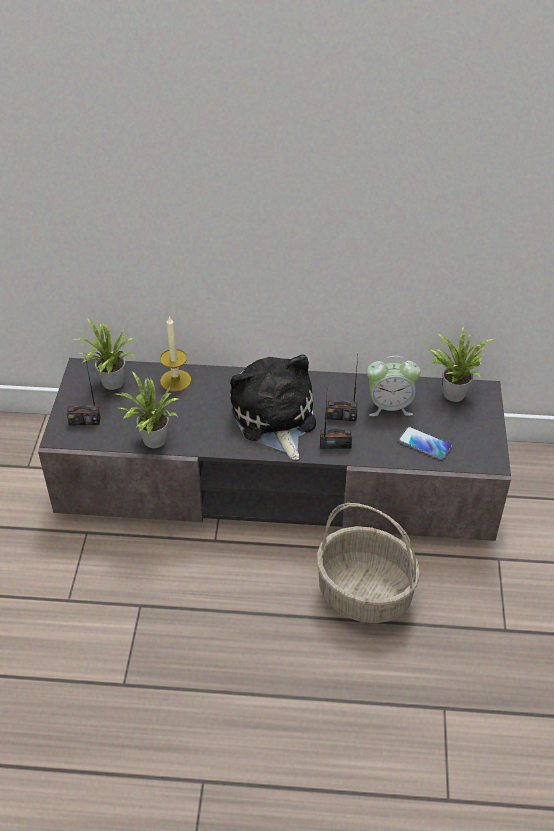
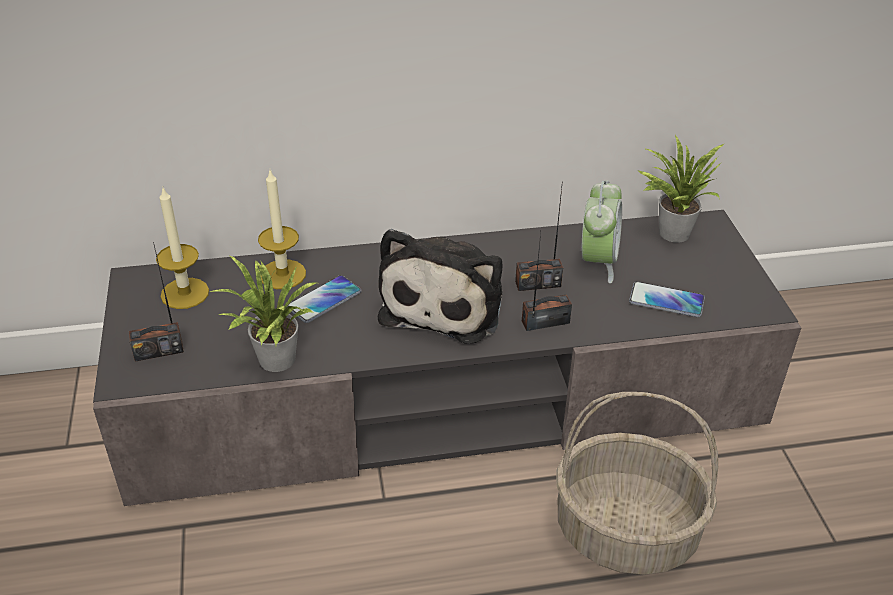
camera: 15 degrees left, 5 degrees down
potted plant [72,318,135,390] -> candle [156,188,209,309]
plush toy [230,354,316,460] -> plush toy turned 135 degrees counterclockwise [378,229,502,344]
alarm clock [367,356,421,416] -> alarm clock turned 60 degrees counterclockwise [582,180,622,283]
none -> phone [286,275,362,323]

